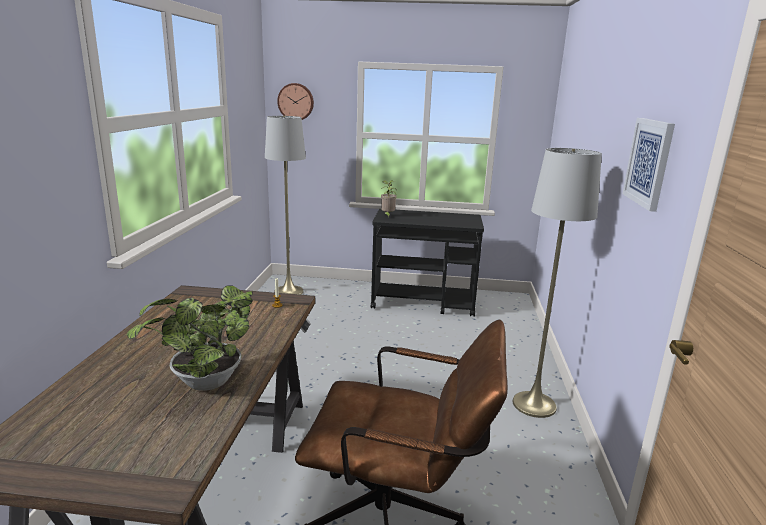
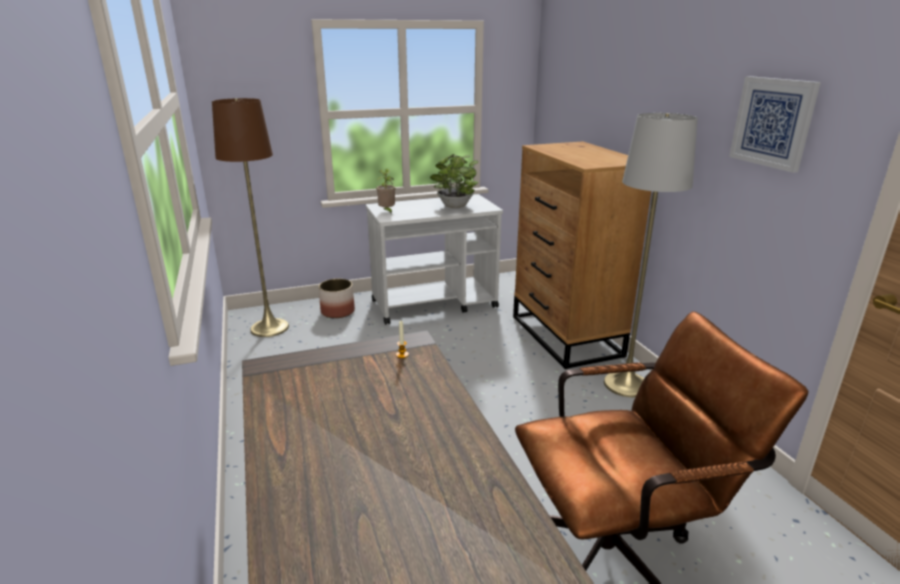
camera: 25 degrees left, 5 degrees up
potted plant [127,285,253,391] -> potted plant moved to [430,154,479,208]
grey floor lamp [265,115,306,295] -> brown floor lamp [212,98,289,337]
wall clock [277,83,314,120] -> none
black cart [371,209,484,316] -> white cart [366,194,503,325]
none -> planter [318,279,355,318]
none -> brown dresser [513,141,651,369]

